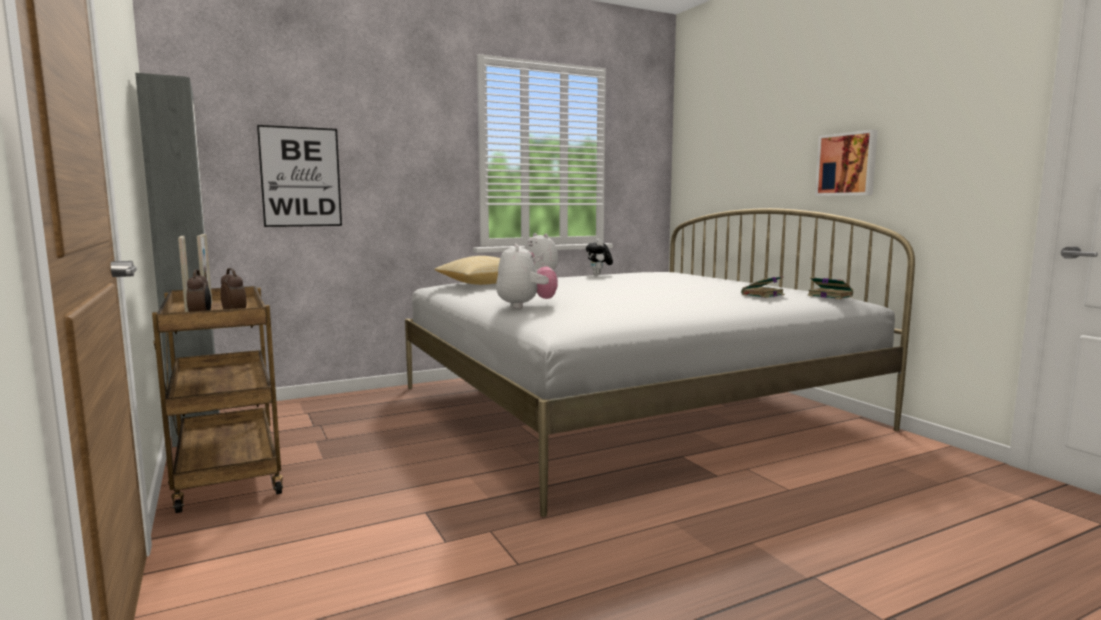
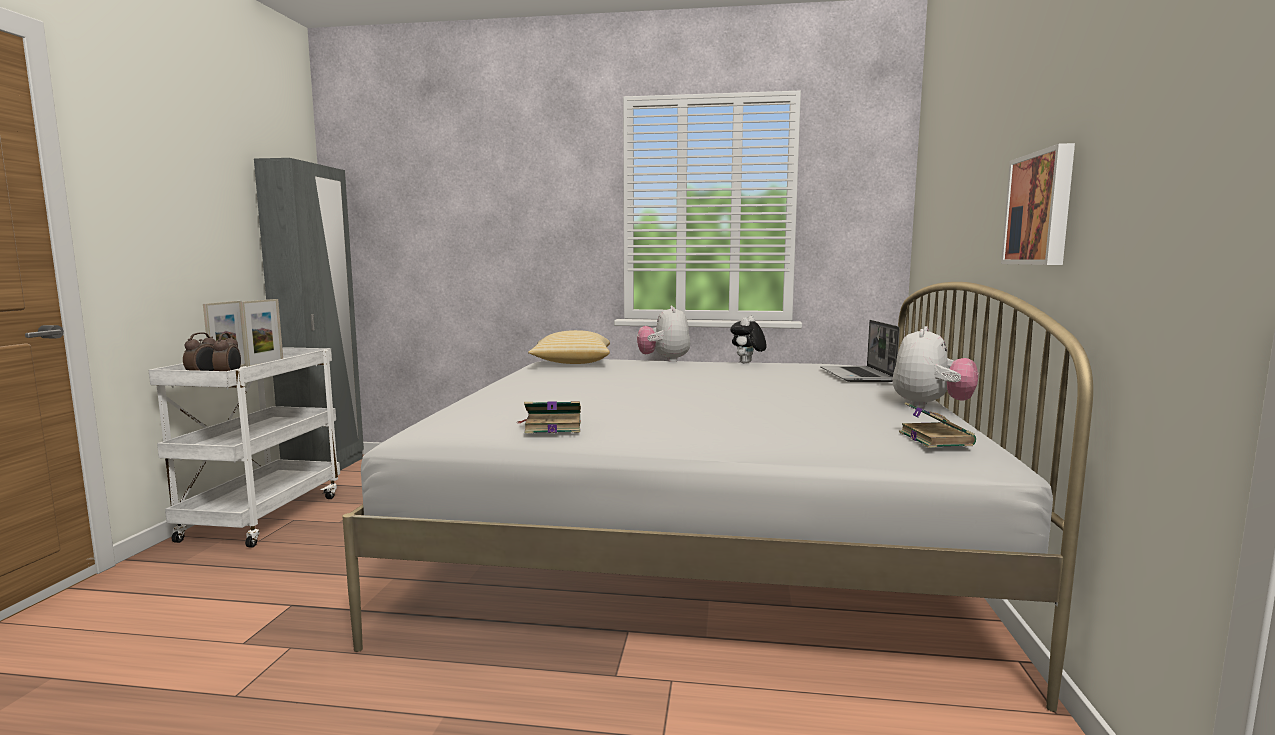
camera: 35 degrees right, 0 degrees up
brown cart [152,286,283,513] -> white cart [149,347,340,547]
picture [257,125,342,227] -> none
plush toy [496,243,558,308] -> plush toy moved to [893,326,978,408]
book [741,276,785,298] -> book moved to [517,401,581,433]
none -> laptop [820,320,900,382]

